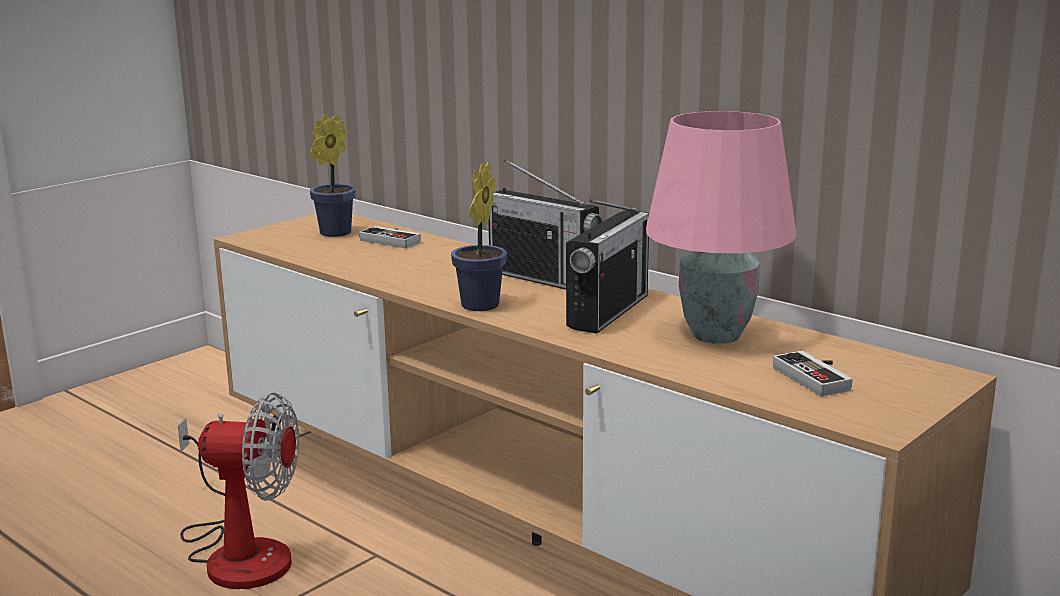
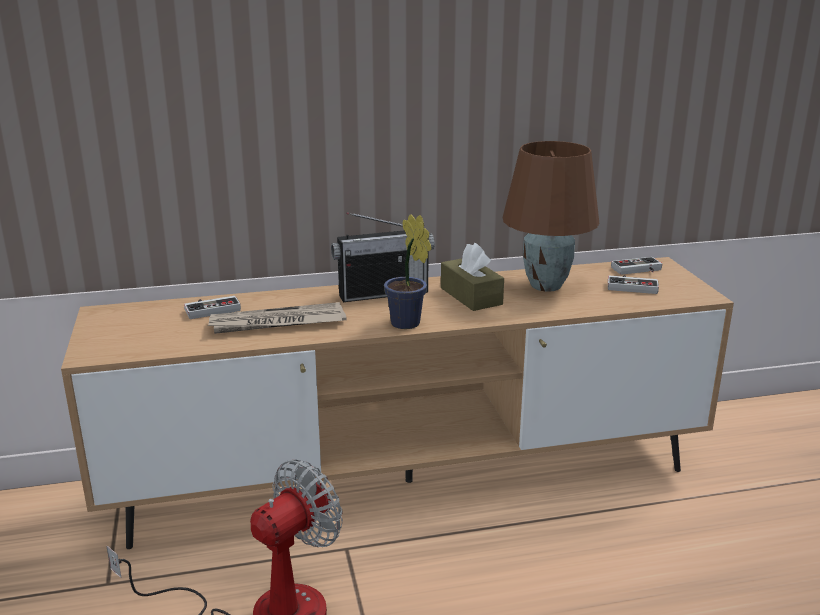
camera: 55 degrees left, 5 degrees up
potted plant [310,114,356,237] -> none
radio [566,199,649,334] -> brown tissue box [441,243,504,311]
pink table lamp [646,111,797,344] -> brown table lamp [503,141,599,292]
none -> newspaper [208,302,347,334]
none -> game controller [611,257,662,275]

